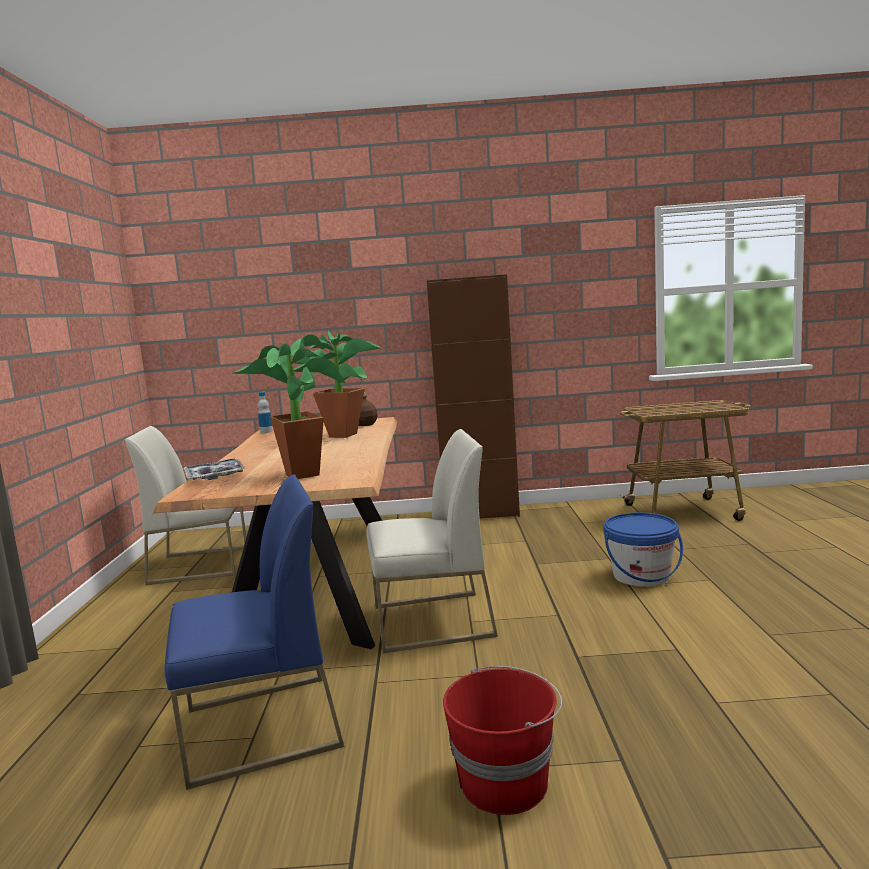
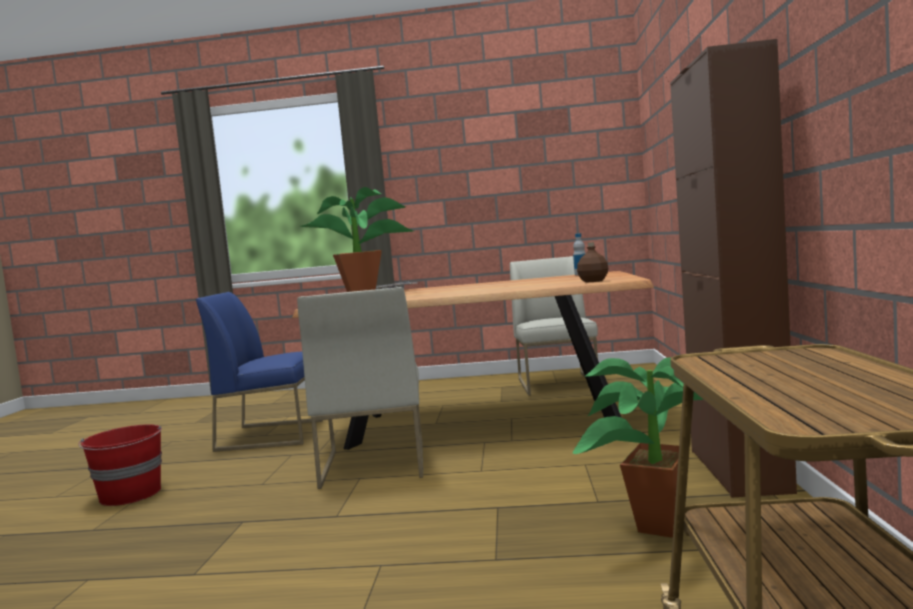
camera: 95 degrees right, 5 degrees down
blue chair [165,474,344,790] -> blue chair turned 105 degrees clockwise [196,292,323,452]
potted plant [295,331,382,438] -> potted plant moved to [573,357,704,538]
blue bucket [604,512,683,587] -> none

